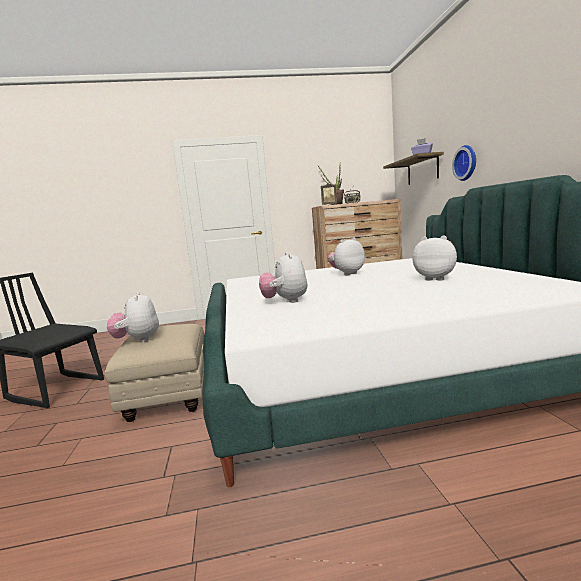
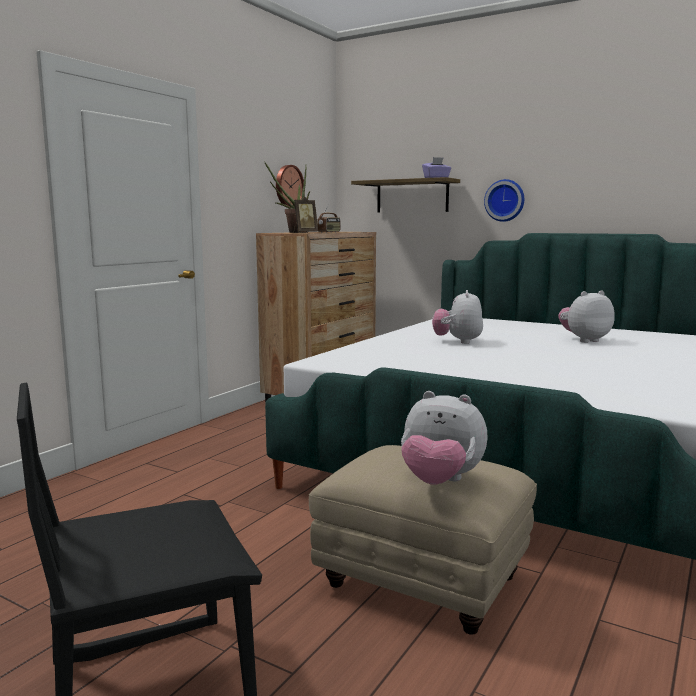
camera: 50 degrees left, 0 degrees up
plush toy [259,252,307,303] -> none
none -> wall clock [276,165,304,207]

